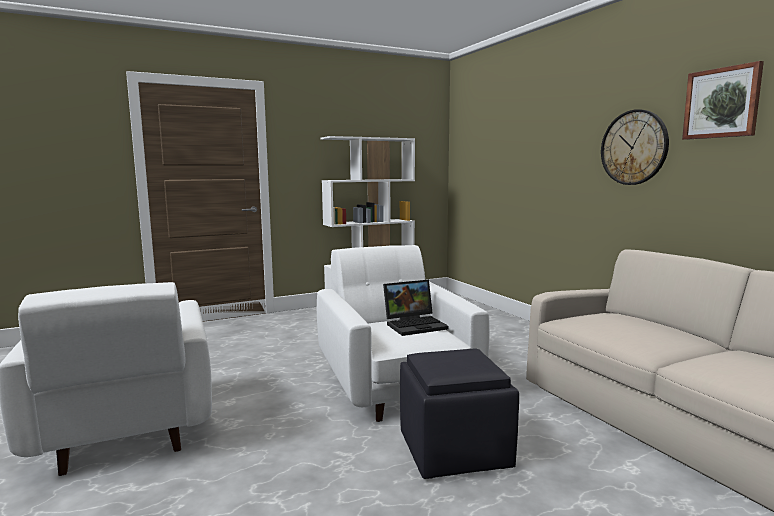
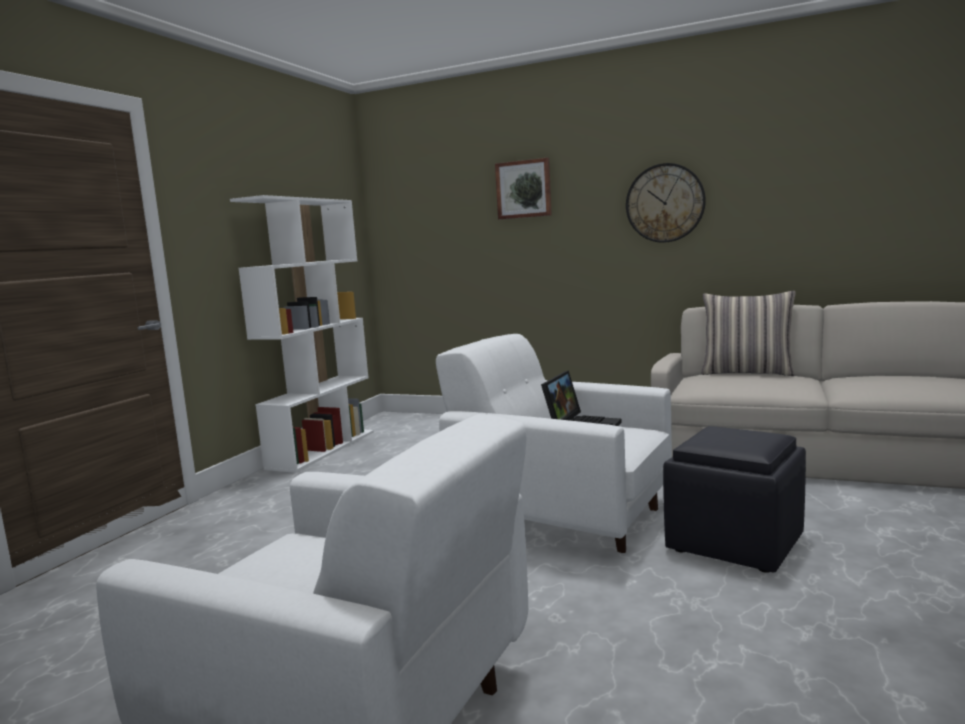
camera: 40 degrees left, 0 degrees up
picture [682,61,764,140] -> picture moved to [495,158,552,220]
none -> pillow [701,291,796,376]

